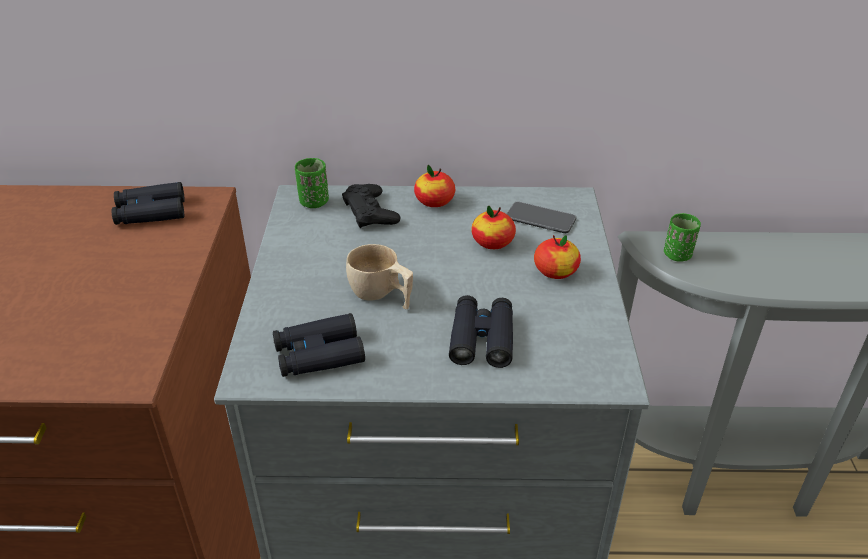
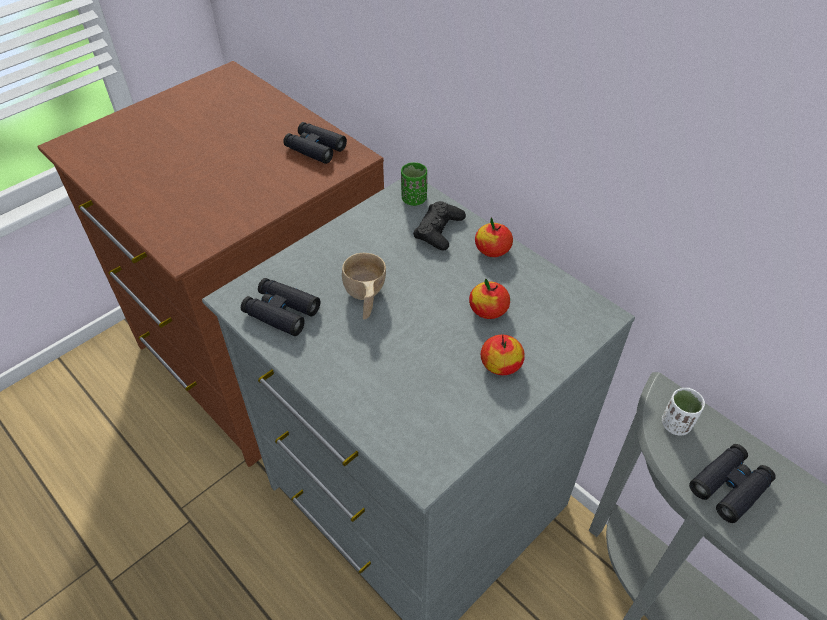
camera: 45 degrees right, 10 degrees up
black binoculars [449,295,513,368] -> black binoculars moved to [689,444,776,523]
phone [507,202,576,233] -> none
green cup [664,213,701,262] -> white cup [662,388,705,436]

